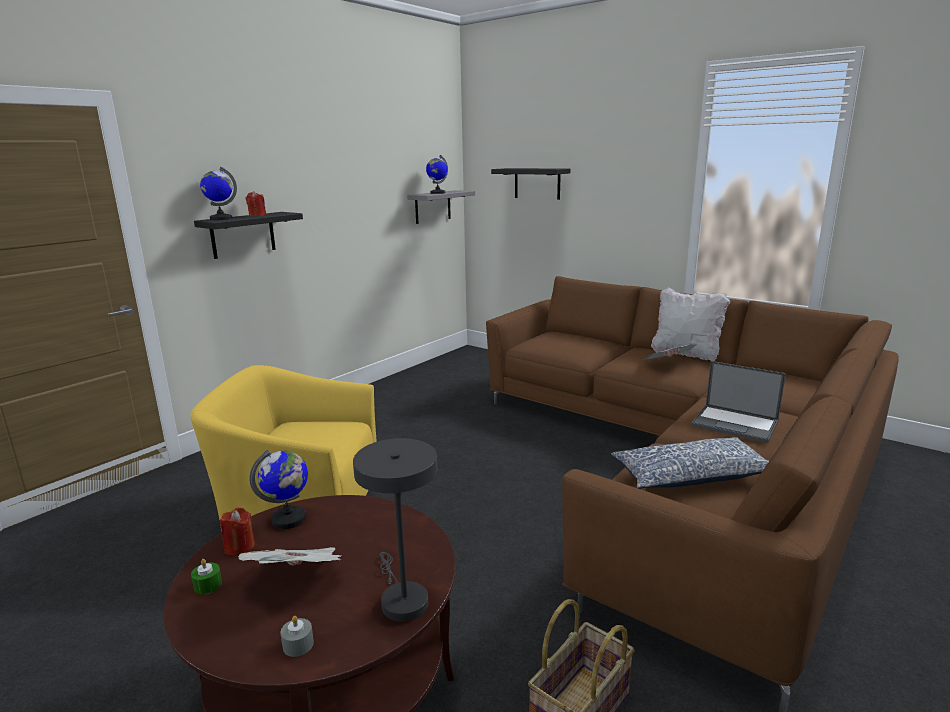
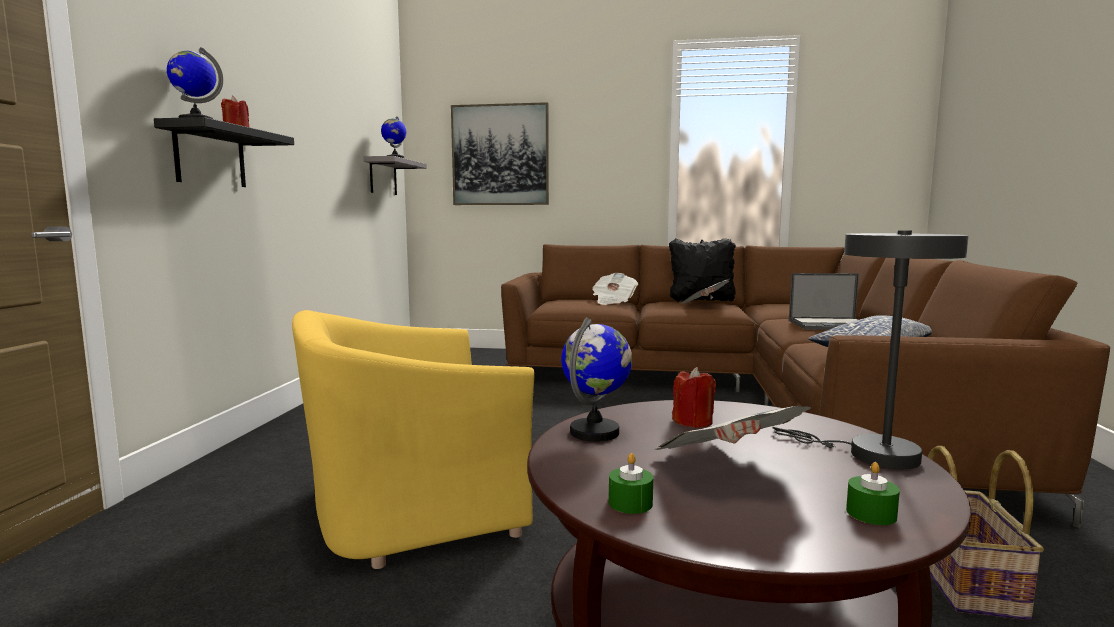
camera: 30 degrees left, 10 degrees down
red candle [220,508,255,555] -> red candle moved to [672,367,716,428]
grey candle [281,616,314,657] -> green candle [846,462,900,525]
black shelf [491,168,571,200] -> picture [451,102,549,205]
white pillow [651,287,730,361] -> black pillow [669,239,736,302]
none -> newspaper [592,273,638,305]

